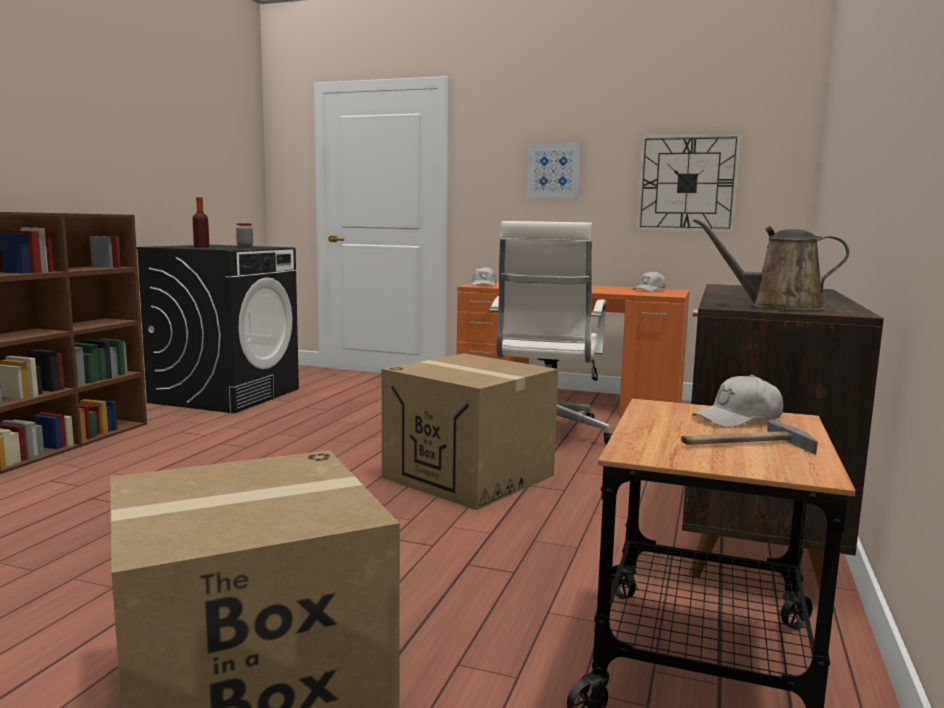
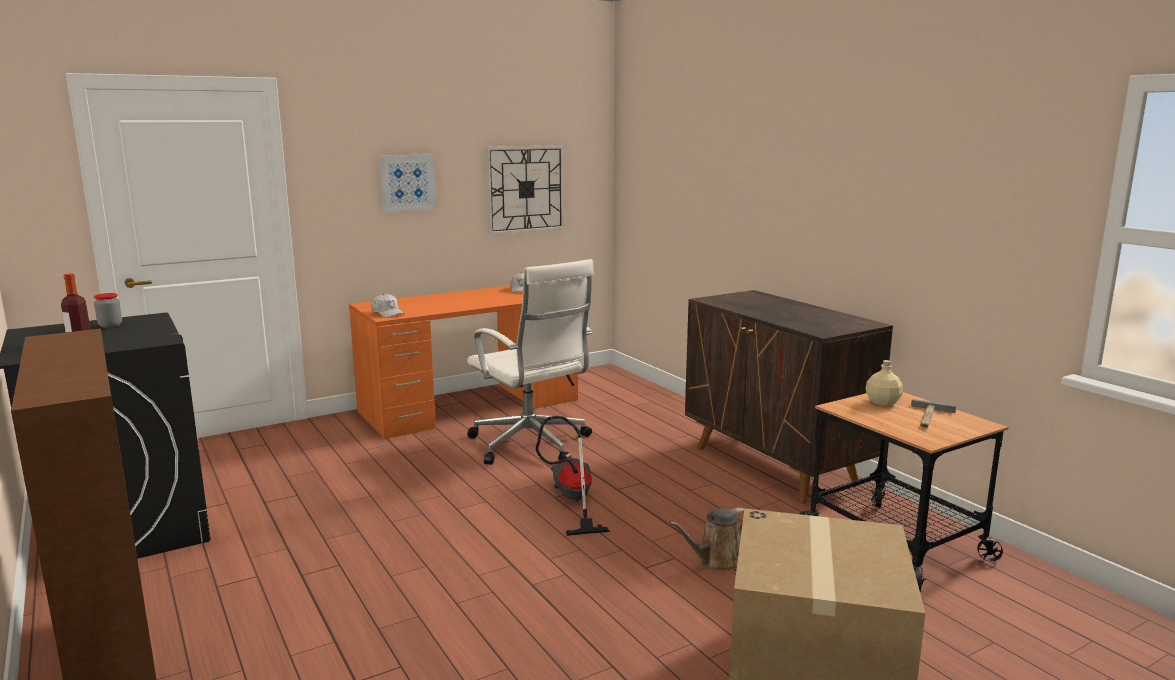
camera: 50 degrees left, 5 degrees up
cardboard box [382,353,558,510] -> vacuum cleaner [536,416,610,536]
white cap [692,374,783,428] -> beige bottle [865,360,903,406]
brown watering can [693,218,849,310] -> brown watering can moved to [669,507,744,571]

